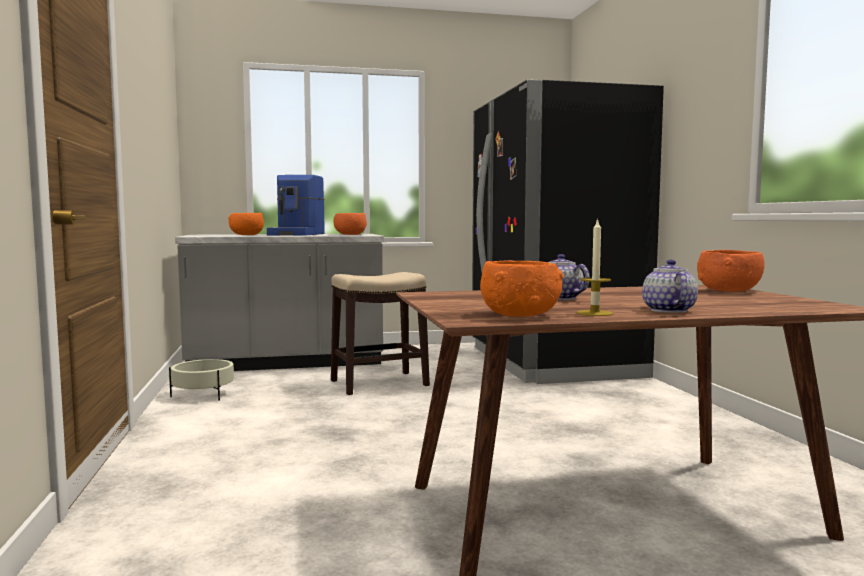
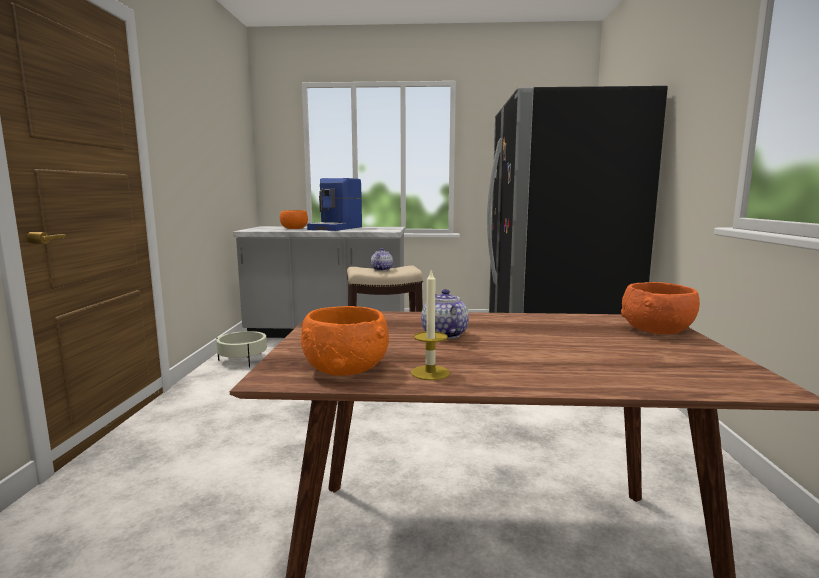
camera: 15 degrees right, 5 degrees up
orange bowl [334,213,367,235] -> none
teapot [642,260,698,313] -> teapot moved to [371,248,393,271]

